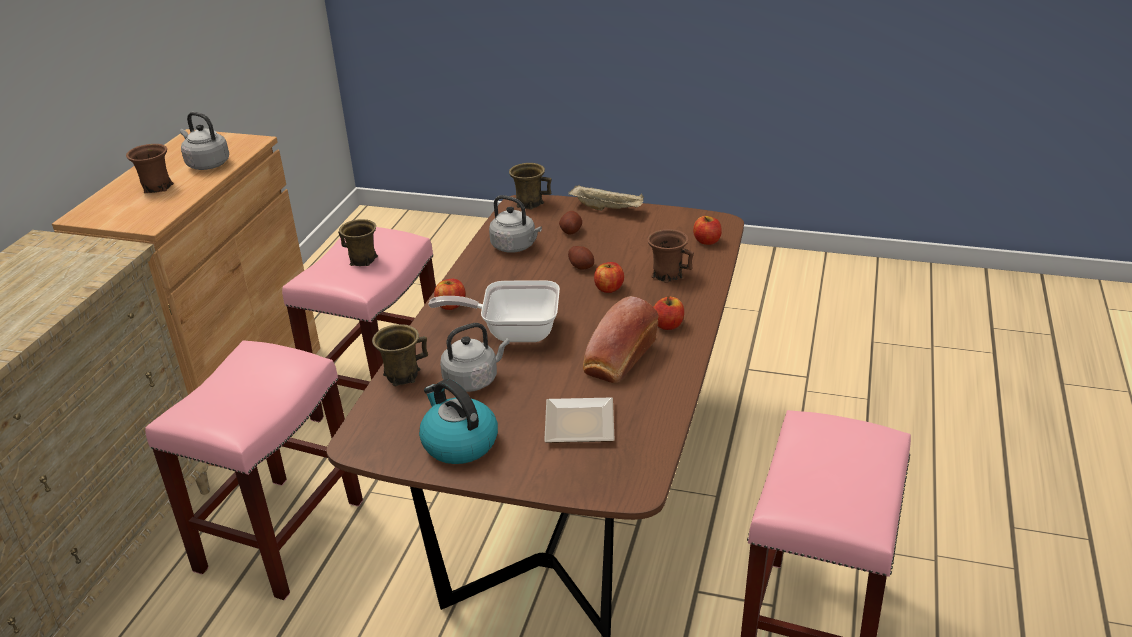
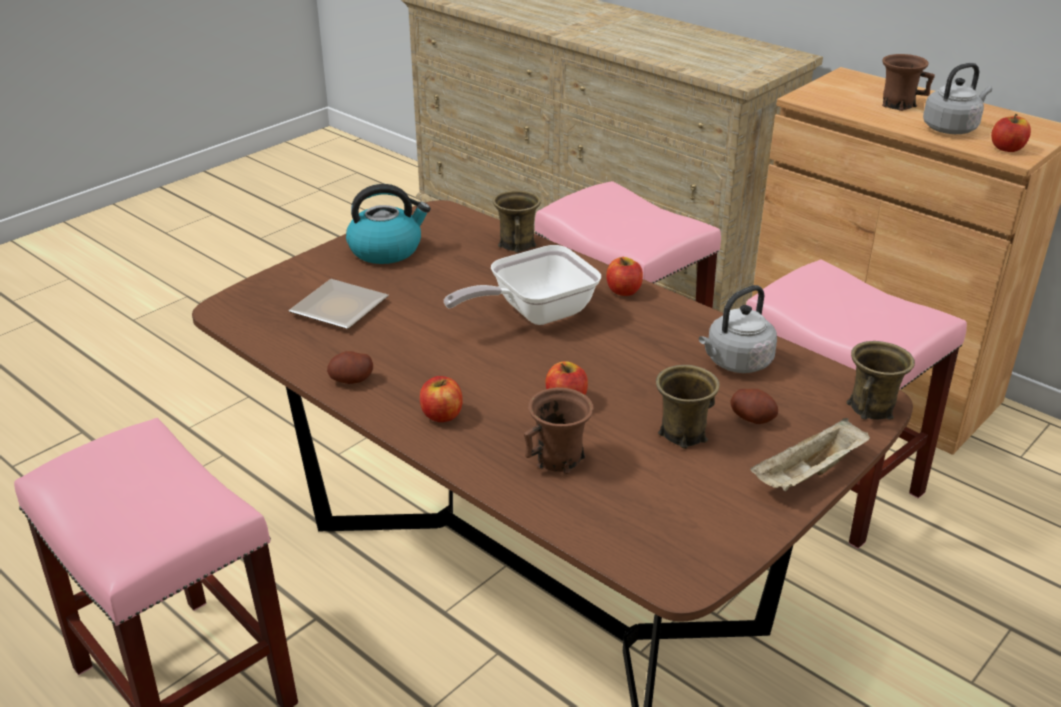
camera: 115 degrees right, 0 degrees up
brown mug [338,219,378,266] -> brown mug moved to [656,365,720,449]
frying pan [428,280,560,342] -> frying pan turned 150 degrees counterclockwise [444,245,601,325]
grey kettle [440,323,510,392] -> none
potato [568,246,594,270] -> potato moved to [327,351,373,384]
bread [583,296,659,383] -> none
apple [693,216,722,245] -> apple moved to [991,114,1031,152]

